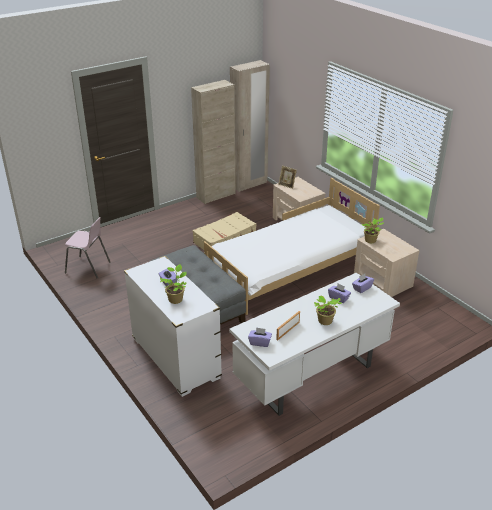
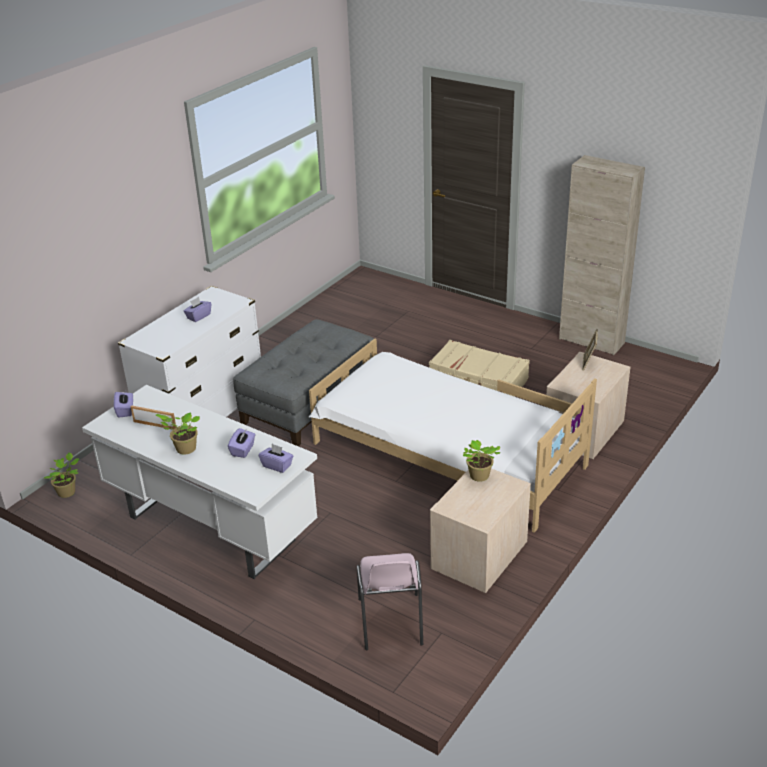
camera: 70 degrees right, 0 degrees up
pink chair [65,217,111,279] -> pink chair moved to [357,553,423,650]
potted plant [160,264,187,304] -> potted plant moved to [44,452,80,498]
beige wardrobe [230,60,270,192] -> none

